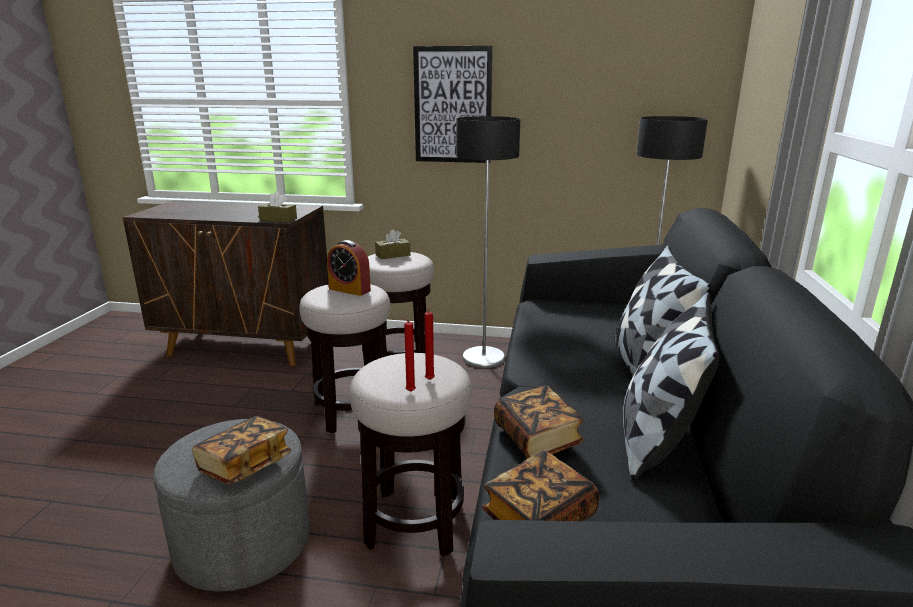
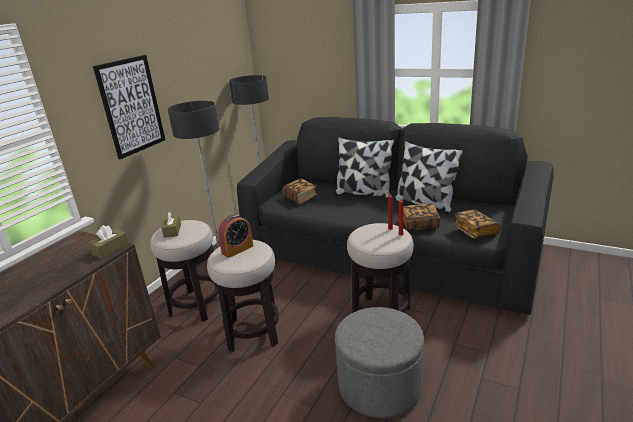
camera: 70 degrees left, 5 degrees up
book [192,416,291,485] -> book moved to [282,179,318,204]

